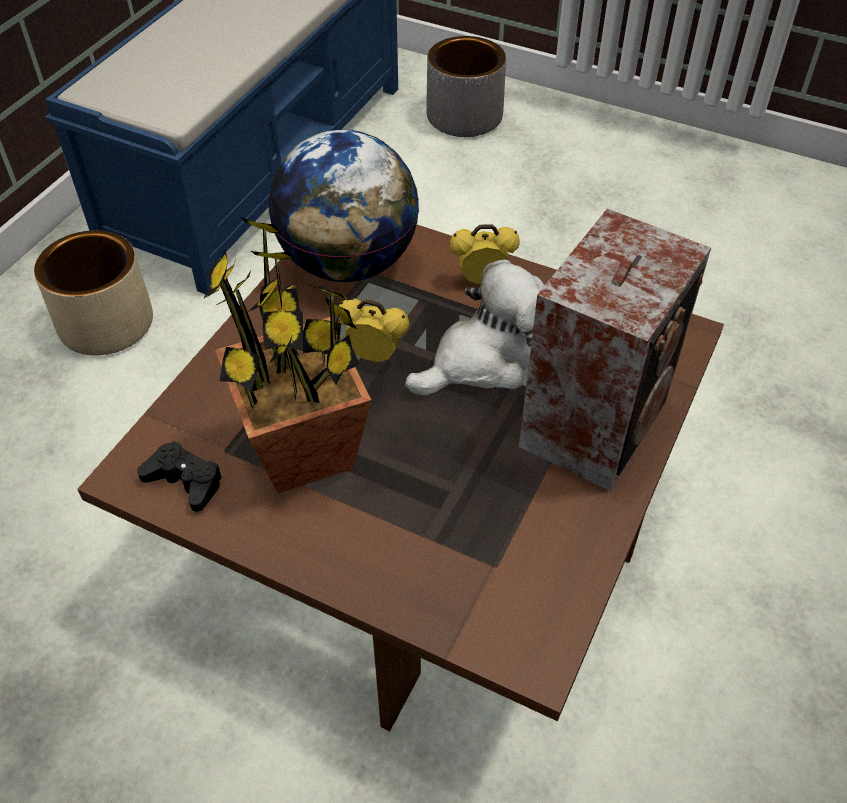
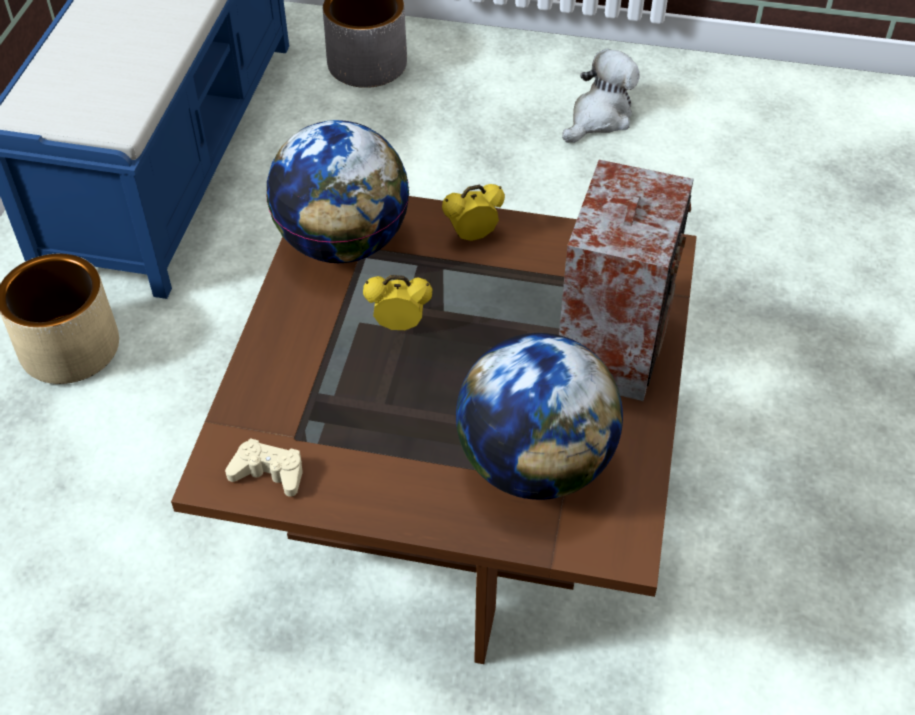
camera: 15 degrees left, 0 degrees up
black game controller [137,441,222,512] -> beige game controller [225,438,303,497]
potted plant [204,217,372,494] -> none
plush toy [405,259,545,396] -> plush toy moved to [562,48,640,143]
none -> globe [456,333,623,500]

